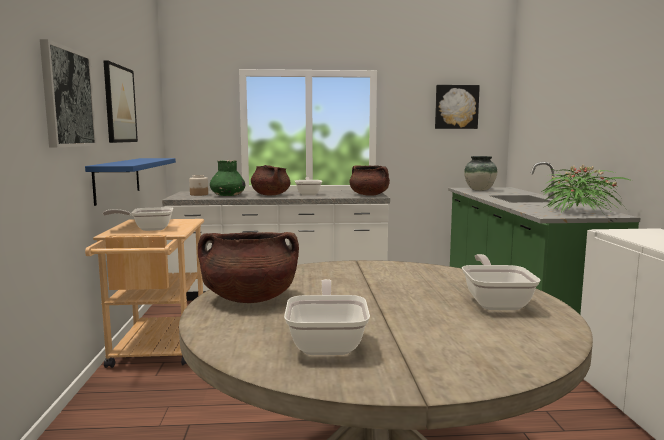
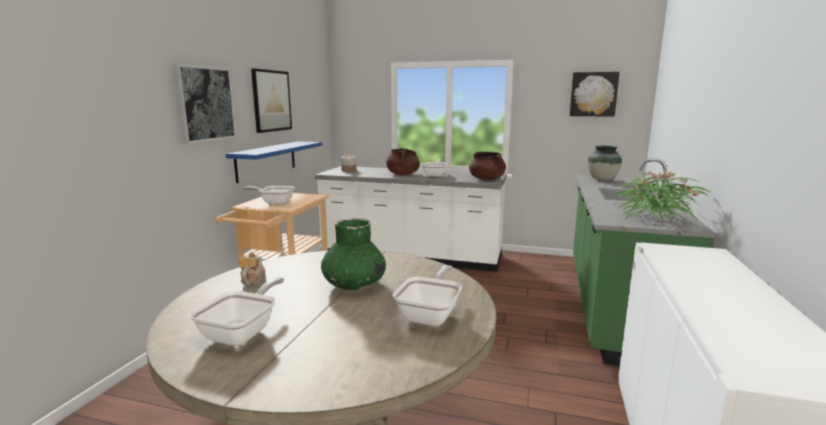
camera: 20 degrees right, 5 degrees up
brown cooking pot [198,232,299,303] -> teapot [239,252,266,286]
green vase [210,160,245,196] -> green vase moved to [321,218,386,290]

